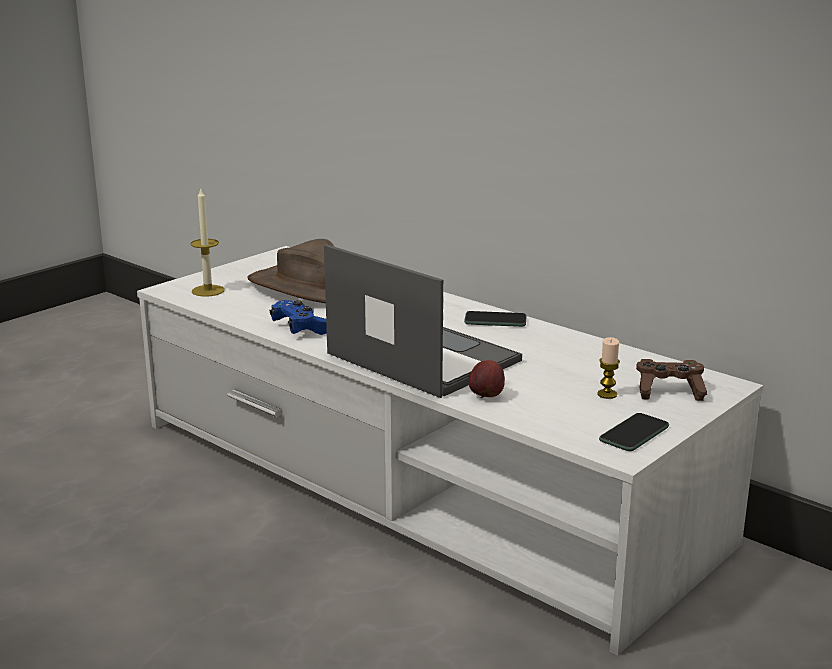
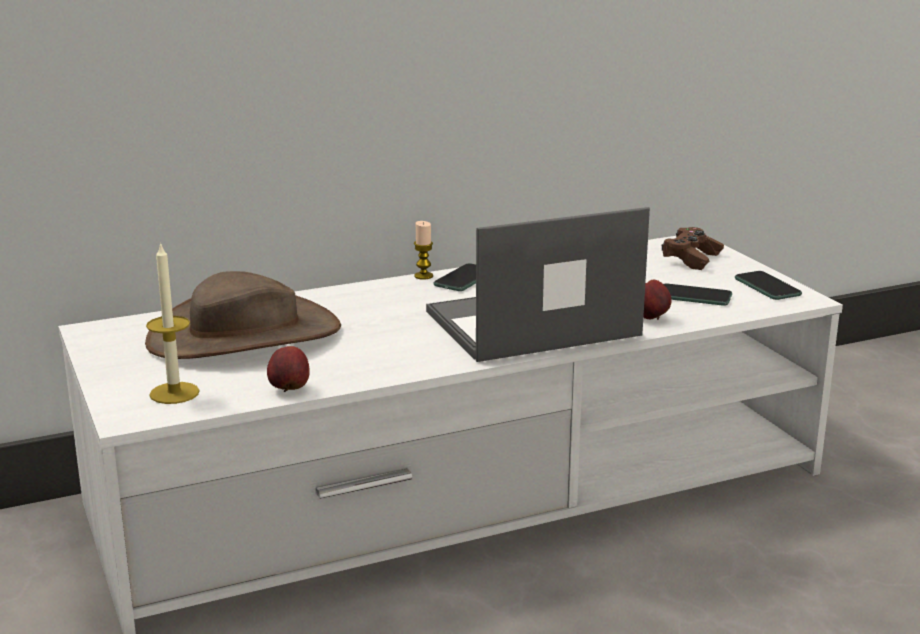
camera: 65 degrees left, 0 degrees up
blue game controller [269,300,327,335] -> none
candle [597,337,620,399] -> candle moved to [414,221,433,280]
none -> apple [267,346,310,392]
none -> phone [664,284,732,306]

